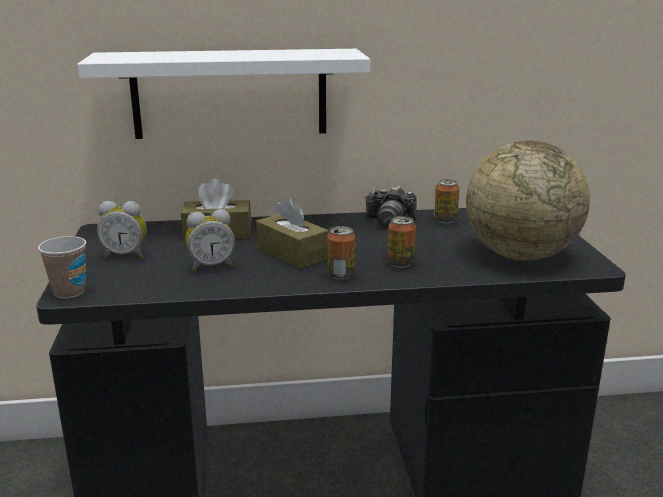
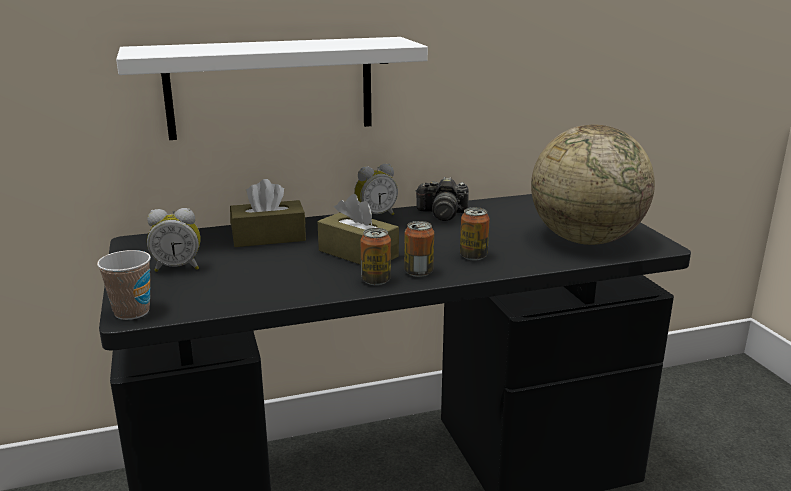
camera: 10 degrees left, 0 degrees up
alarm clock [185,209,235,272] -> alarm clock moved to [354,164,398,215]
can [434,179,460,224] -> can moved to [360,228,391,285]

